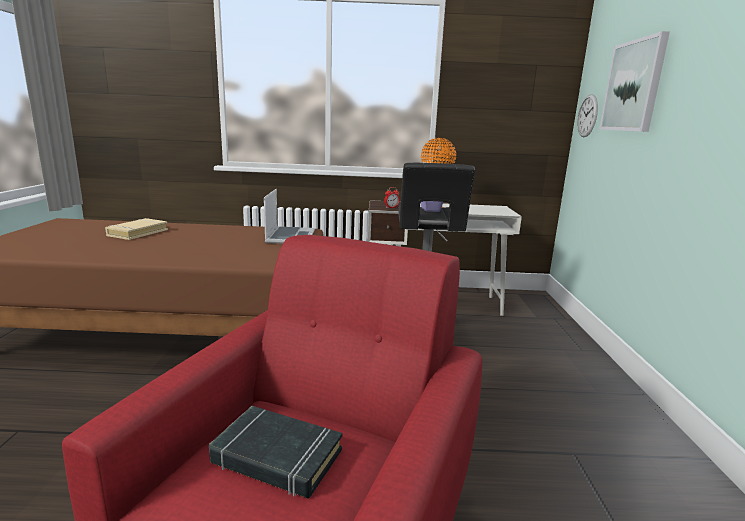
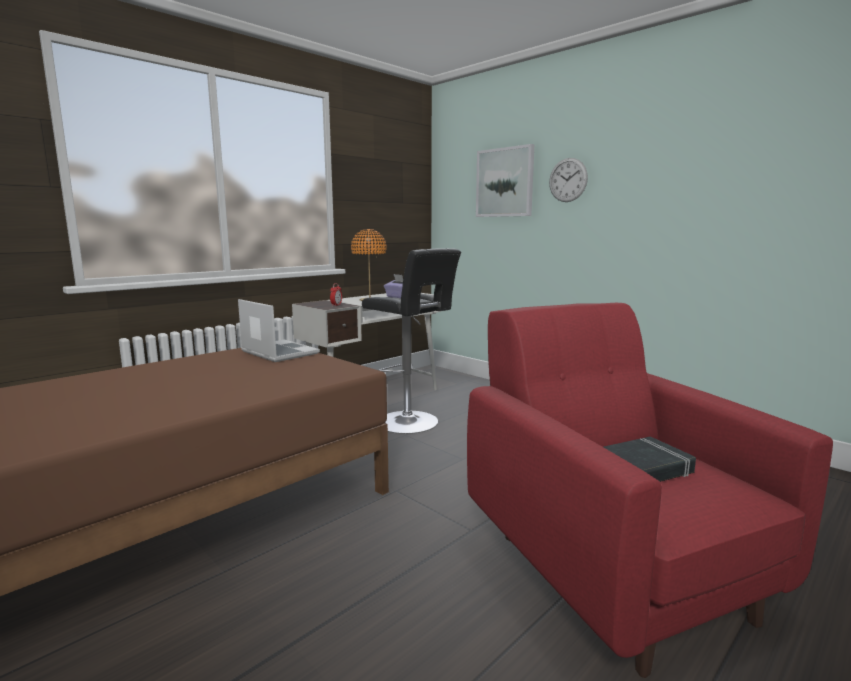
camera: 45 degrees left, 5 degrees down
beige book [105,218,168,240] -> none
wall clock [577,94,598,137] -> wall clock moved to [549,158,588,202]

